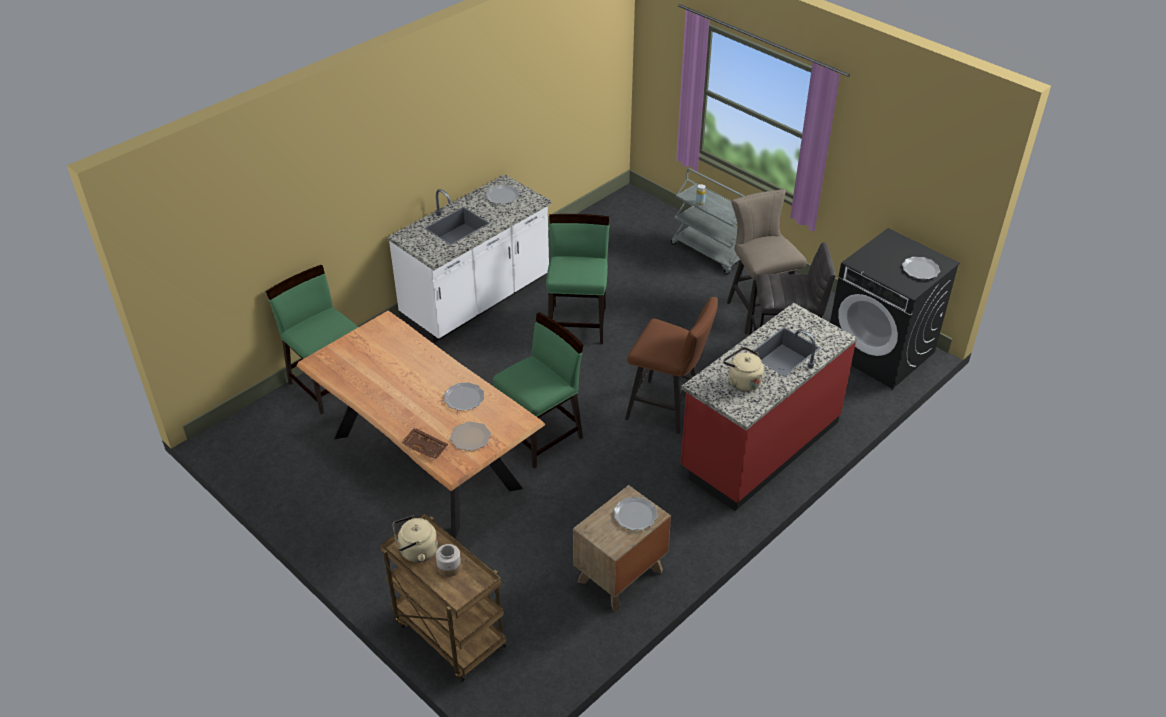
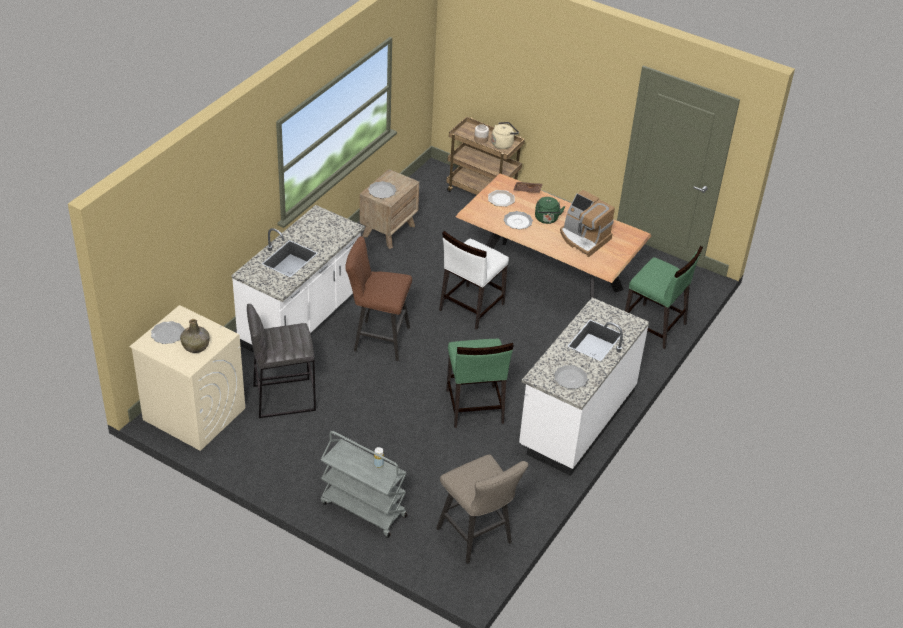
camera: 165 degrees right, 0 degrees up
green chair [493,312,583,469] -> white chair [439,231,509,330]
red counter [680,303,857,511] -> white counter [231,205,365,353]
beige kettle [723,347,764,391] -> none
beige stool [727,190,807,334] -> beige stool moved to [436,454,528,564]
black washing machine [830,228,960,389] -> beige washing machine [129,305,245,451]
none -> green bottle [180,319,210,353]
none -> green kettle [535,197,565,224]
none -> coffee machine [560,190,615,258]

